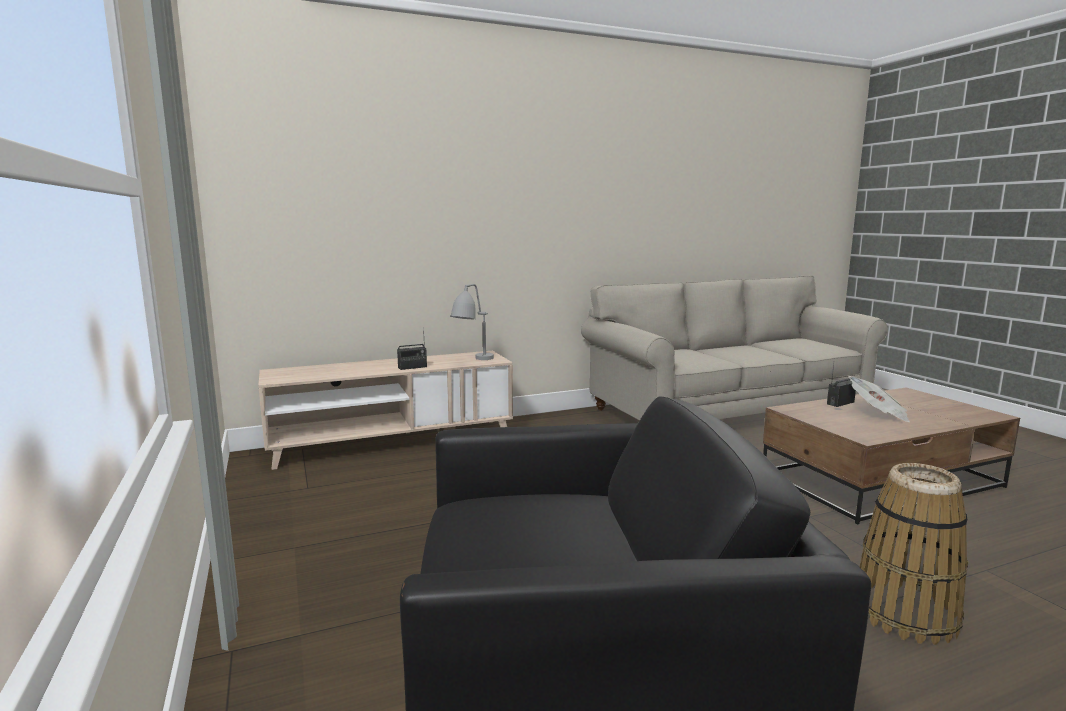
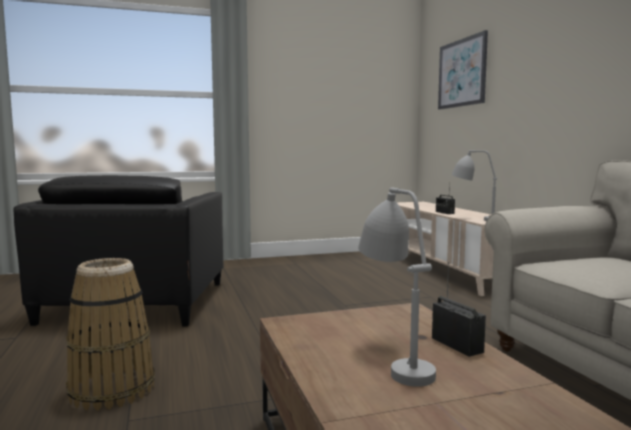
camera: 95 degrees right, 5 degrees down
newspaper [848,376,910,423] -> grey table lamp [358,187,436,387]
none -> picture [438,30,488,110]

